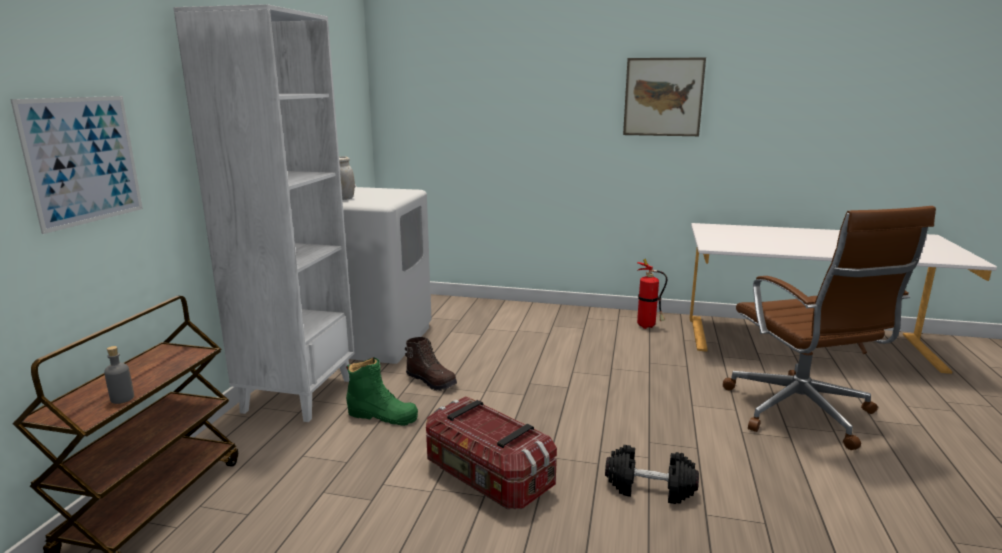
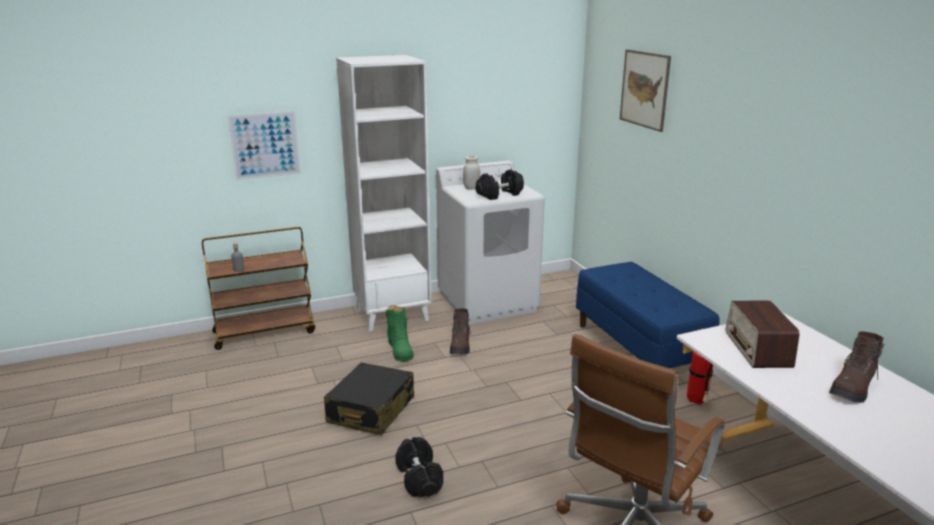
camera: 55 degrees right, 5 degrees up
storage box [426,396,557,509] -> black suitcase [324,362,414,435]
picture [623,58,706,136] -> picture moved to [620,49,671,132]
none -> black dumbbell [475,169,524,200]
none -> blue bench [576,262,720,368]
none -> radio [726,301,800,368]
none -> brown boot [829,331,885,403]

